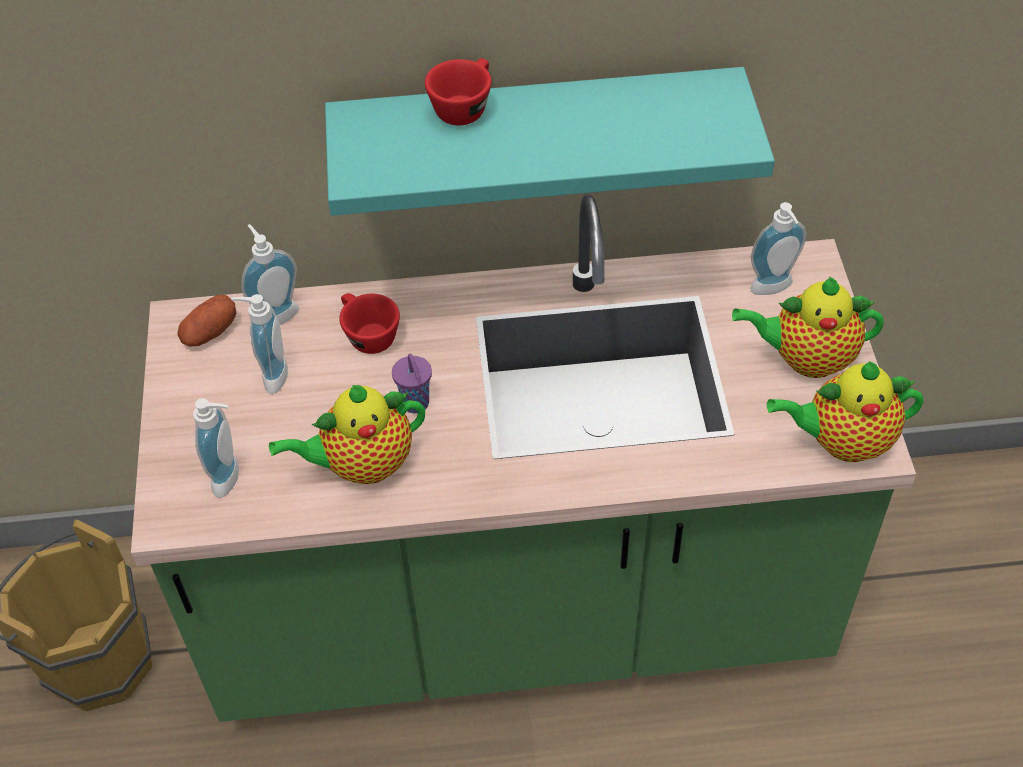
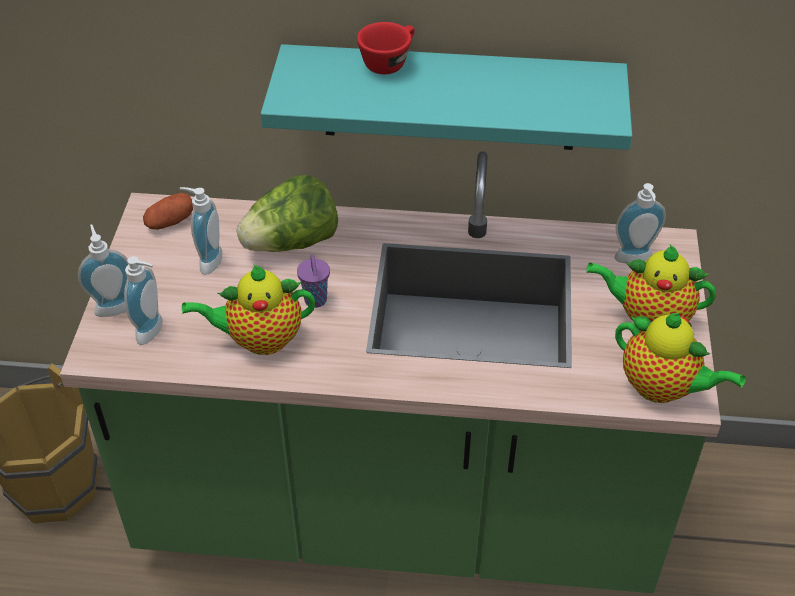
camera: 10 degrees right, 5 degrees down
soap dispenser [241,224,299,325] -> soap dispenser moved to [78,224,129,317]
red cup [339,293,400,354] -> lettuce [237,175,338,252]
teapot [767,361,923,462] -> teapot turned 150 degrees counterclockwise [615,313,746,403]

